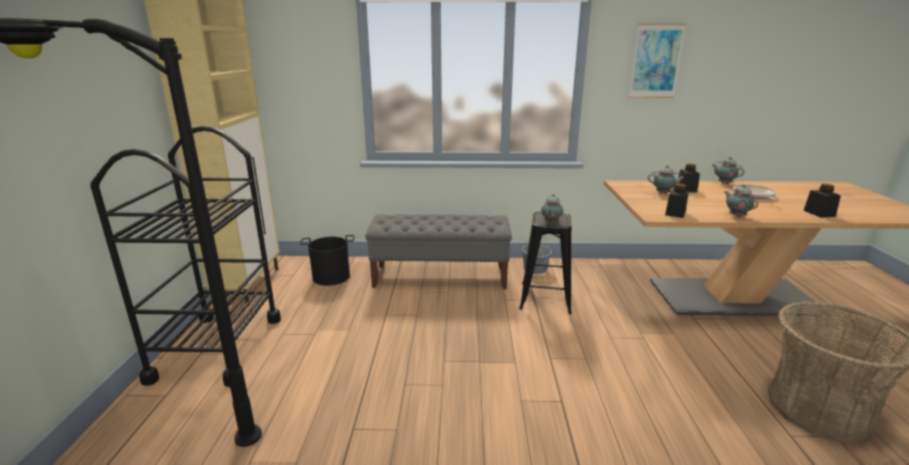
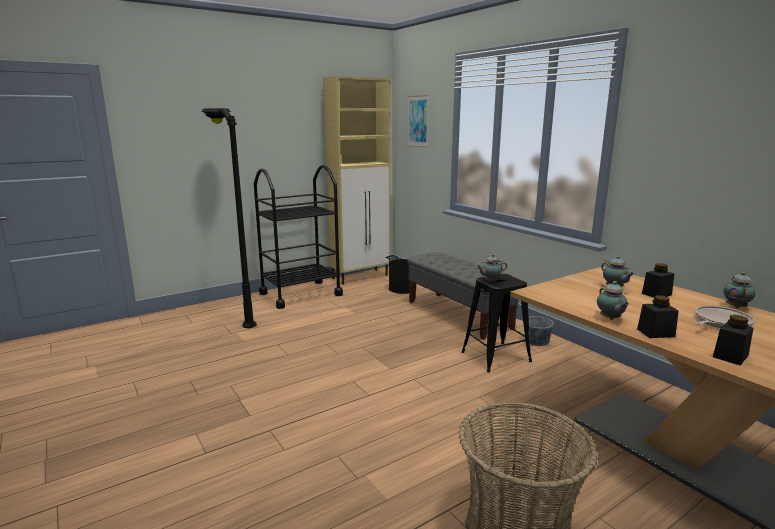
camera: 55 degrees right, 5 degrees down
picture [628,24,686,98] -> picture moved to [407,95,429,148]
black jar [665,184,689,218] -> black jar moved to [637,295,679,338]
teapot [725,184,758,218] -> teapot turned 135 degrees clockwise [597,281,629,320]

